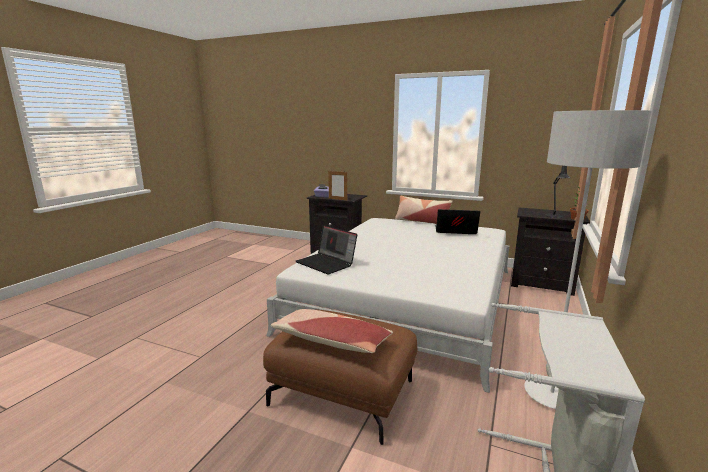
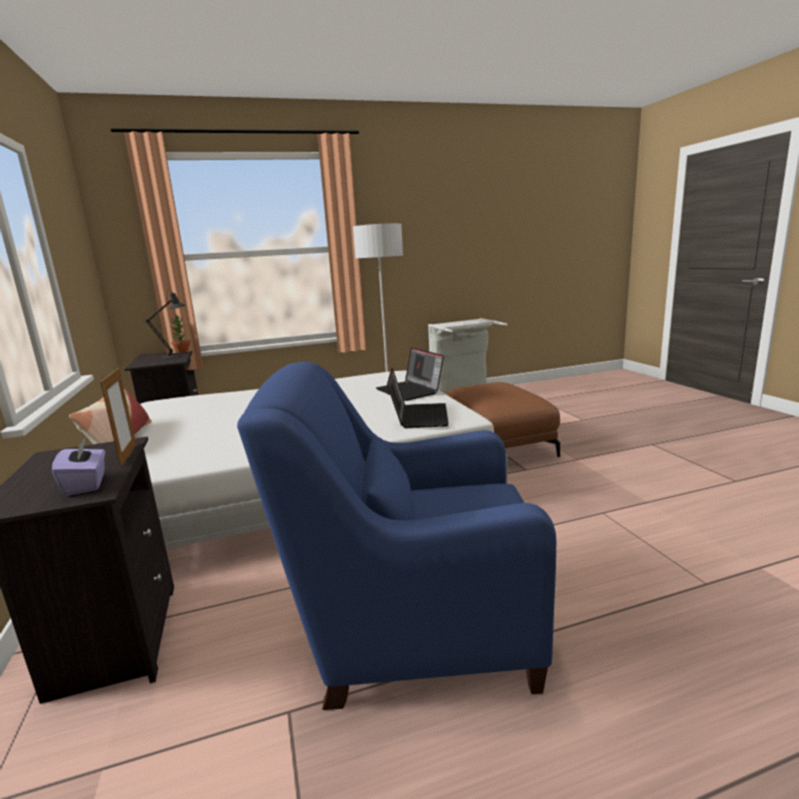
camera: 130 degrees left, 0 degrees up
pillow [271,309,393,353] -> none
laptop [435,209,480,234] -> laptop moved to [376,348,444,401]
none -> blue armchair [237,362,556,710]

